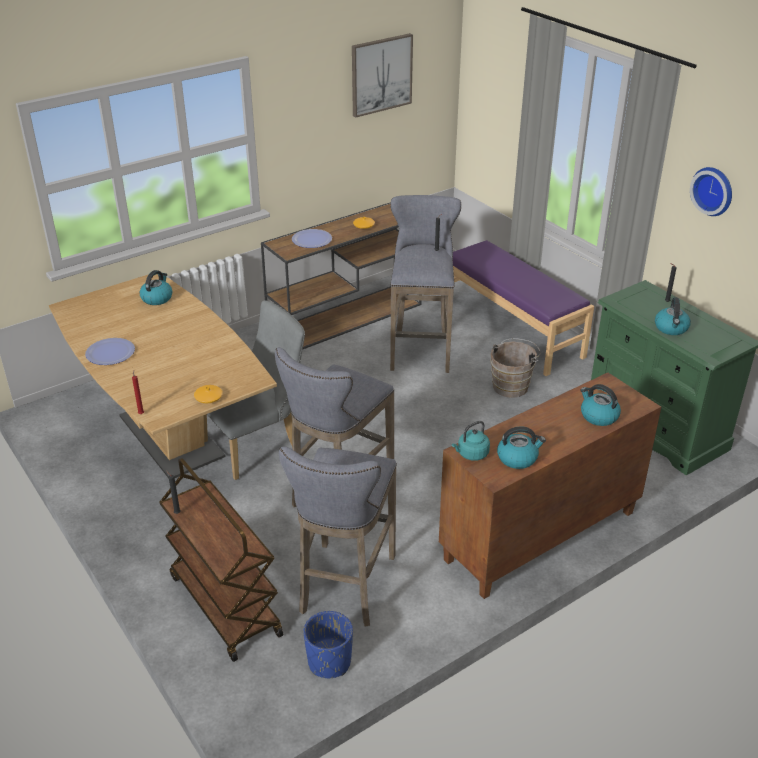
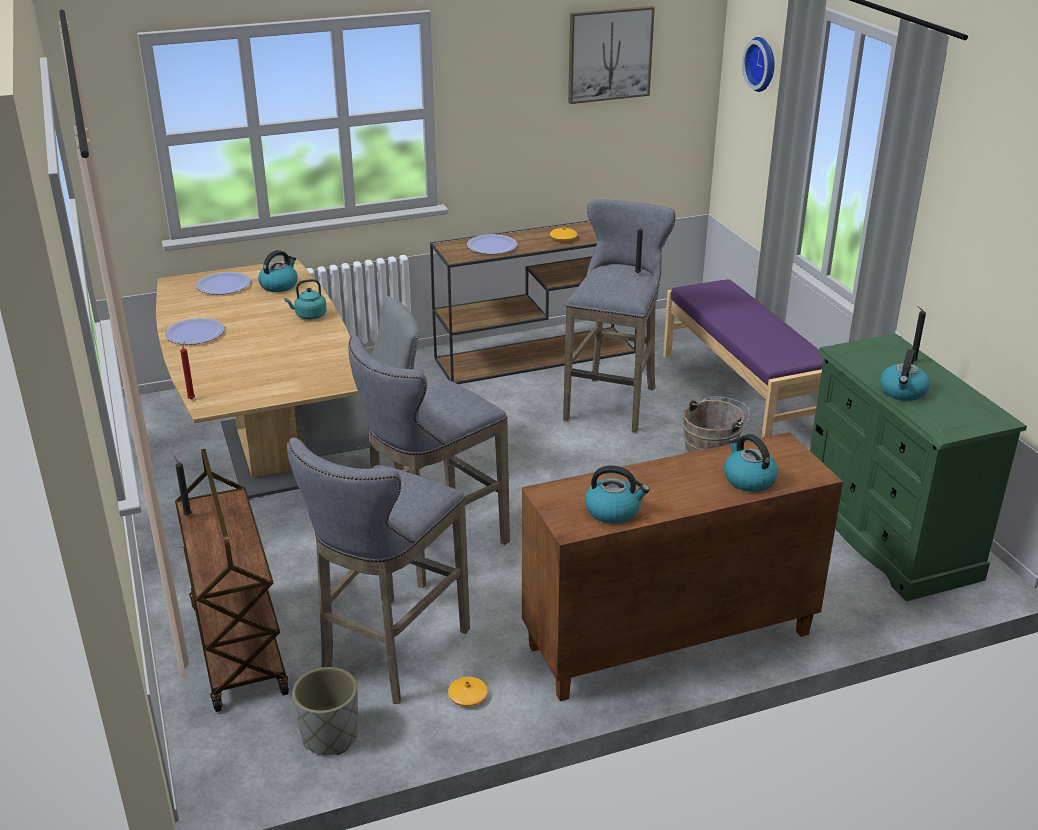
camera: 15 degrees right, 5 degrees down
orange vase [194,385,223,403] -> orange vase moved to [448,677,488,707]
blue planter [303,611,353,678] -> grey planter [292,667,358,755]
turquoise kettle [452,421,490,461] -> turquoise kettle moved to [284,279,327,320]
wall clock [690,167,732,216] -> wall clock moved to [742,37,774,92]
none -> plate [196,272,251,295]

